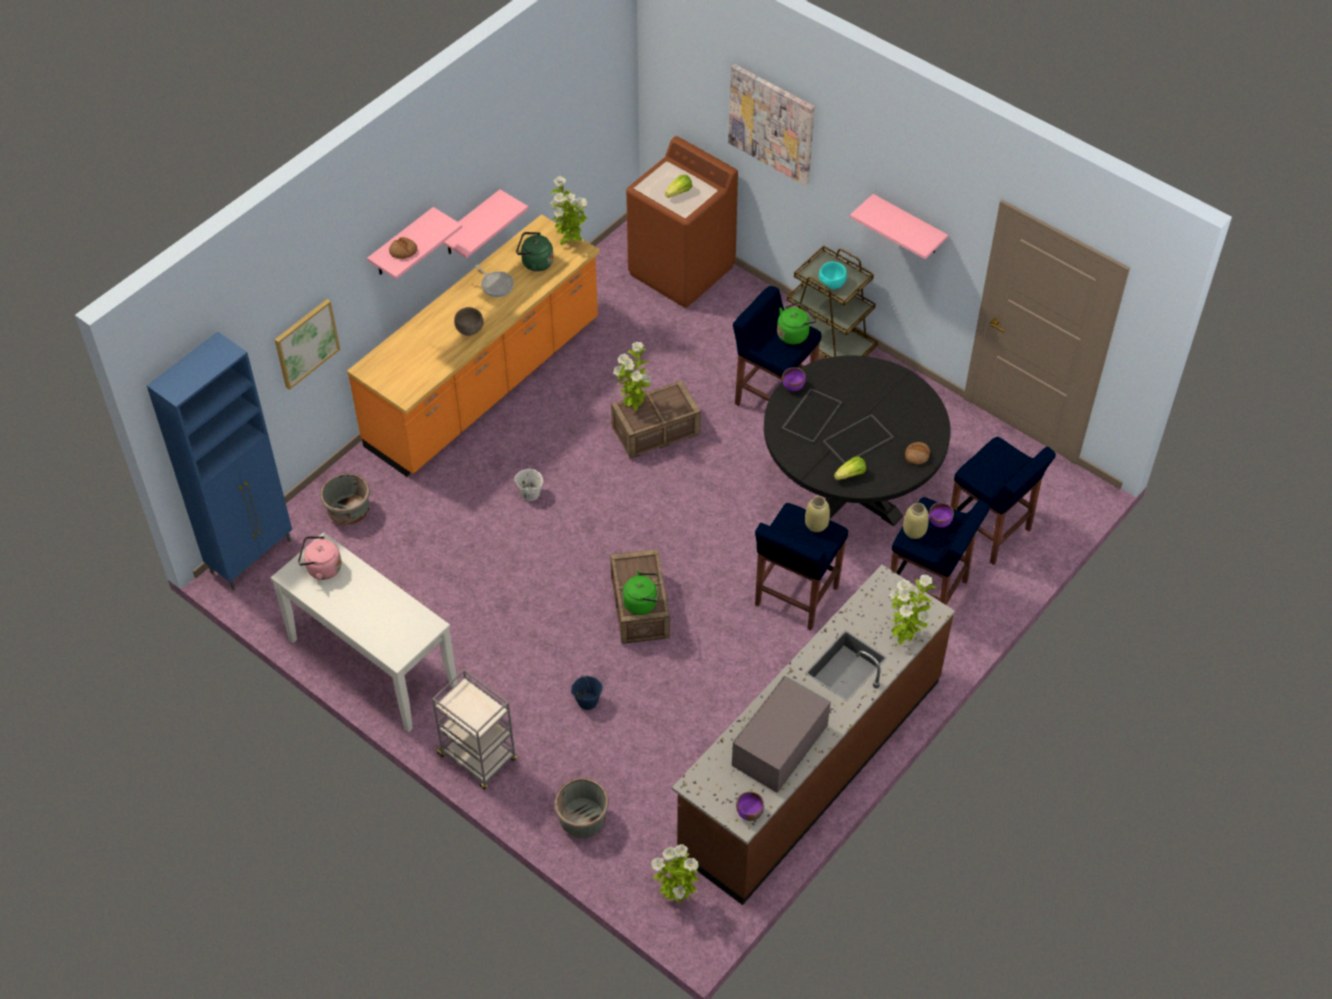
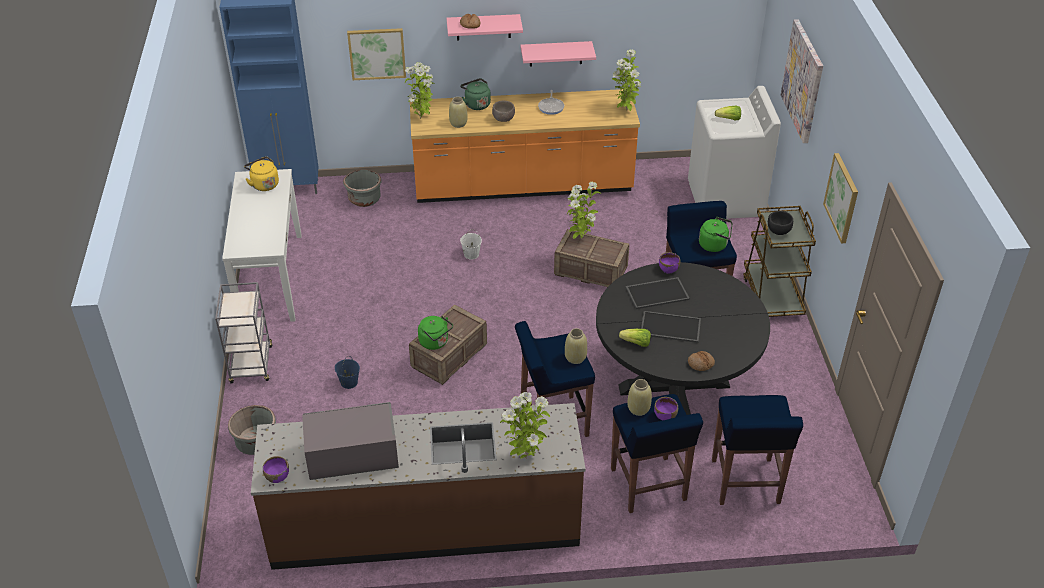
camera: 45 degrees right, 10 degrees down
pink kettle [298,536,342,580] -> yellow kettle [244,156,279,191]
green kettle [516,232,554,272] -> green kettle moved to [460,78,491,110]
brown washing machine [626,136,738,308] -> white washing machine [688,86,781,219]
potted plant [651,844,699,903] -> potted plant moved to [405,62,435,119]
turquoise bowl [819,261,847,289] -> black bowl [768,211,793,235]
pink shelf [850,194,948,259] -> picture [823,153,858,243]
none -> beige vase [449,97,467,128]

